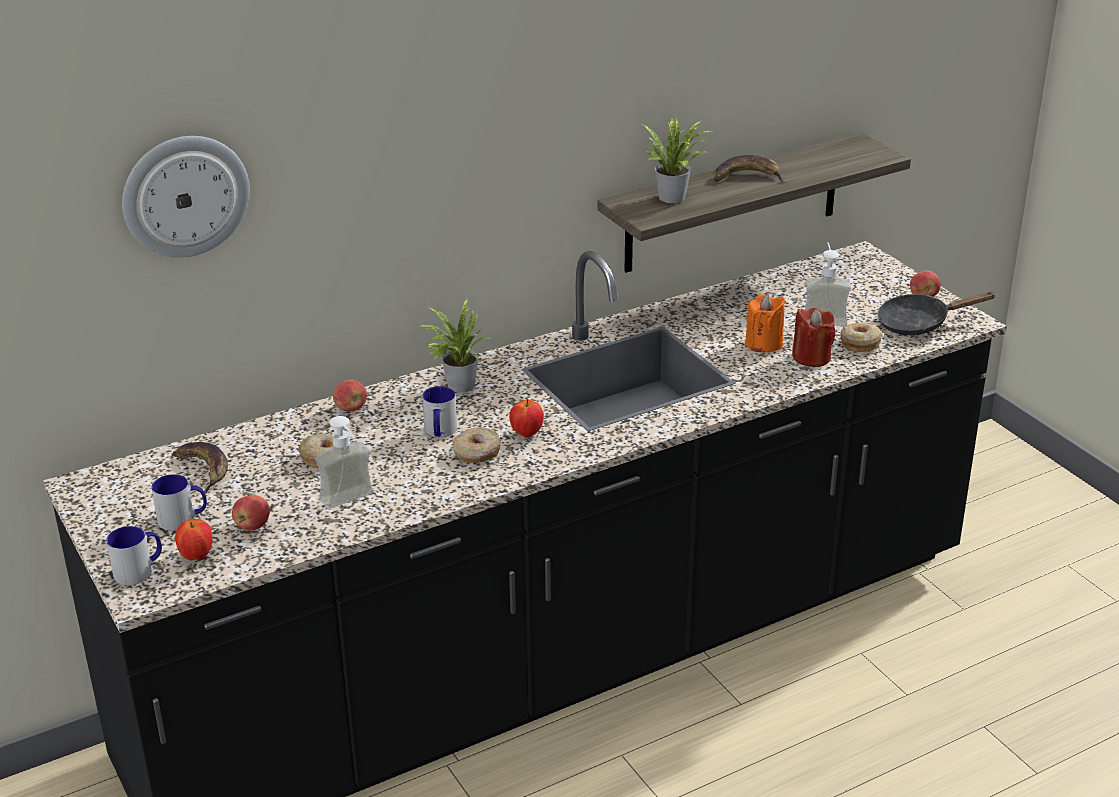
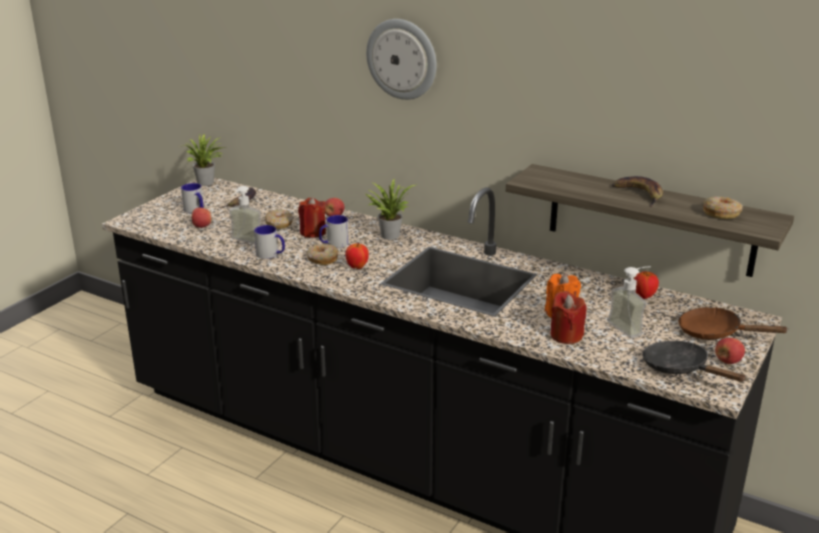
camera: 60 degrees right, 5 degrees down
mug [106,526,162,585] -> mug moved to [254,225,285,259]
wall clock [122,136,250,258] -> wall clock moved to [366,19,437,100]
apple [175,519,212,561] -> apple moved to [634,271,659,299]
potted plant [643,118,713,203] -> potted plant moved to [184,134,227,186]
donut [840,323,883,352] -> donut moved to [703,196,743,219]
none -> red candle [298,197,326,238]
none -> brown frying pan [678,307,788,340]

